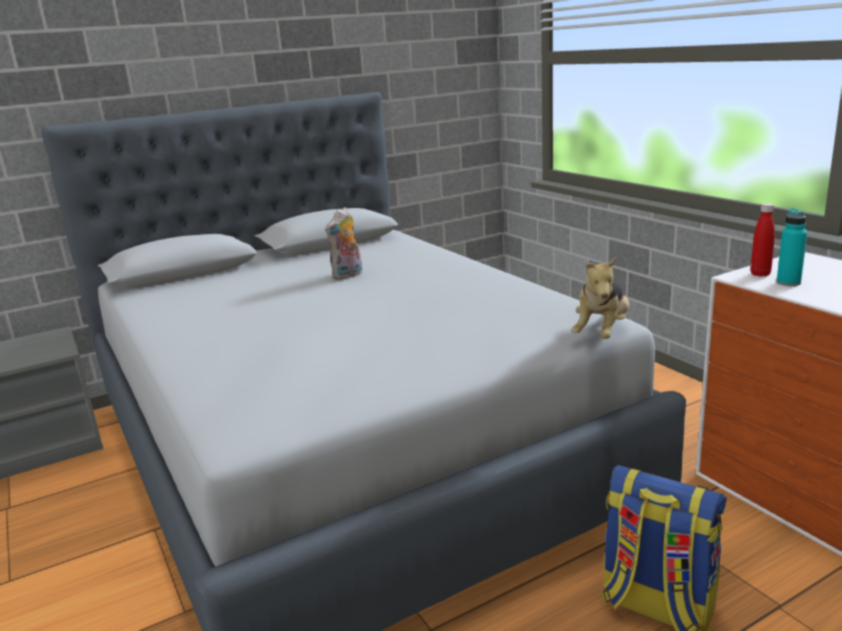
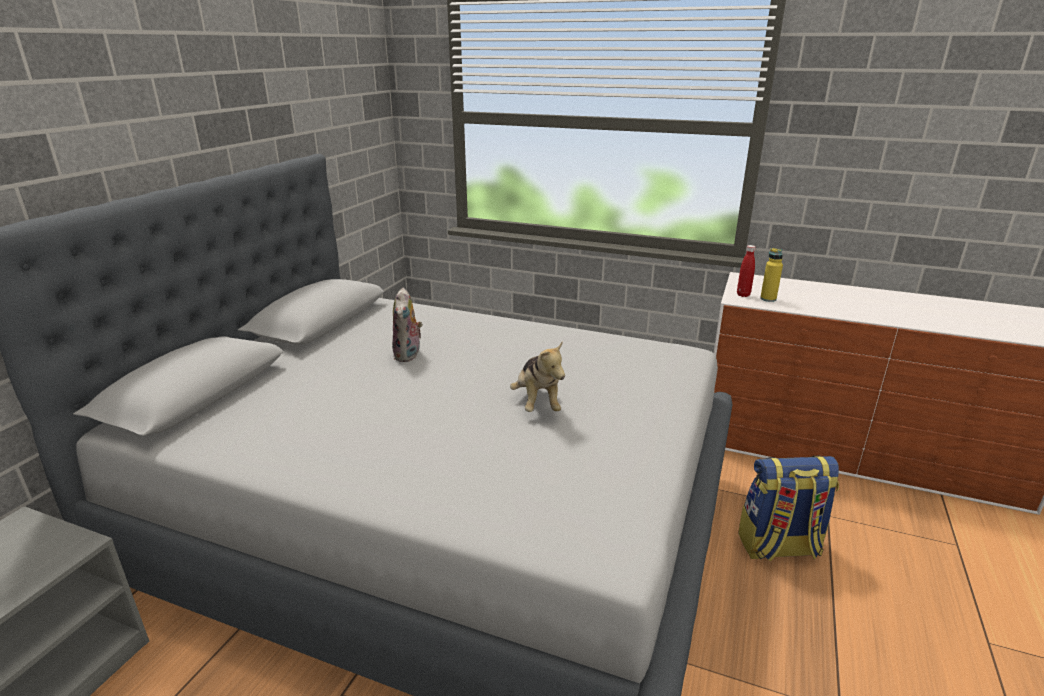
camera: 40 degrees left, 5 degrees up
plush toy [571,257,629,339] -> plush toy moved to [510,341,565,412]
turquoise bottle [776,208,807,286] -> yellow bottle [760,248,783,302]

